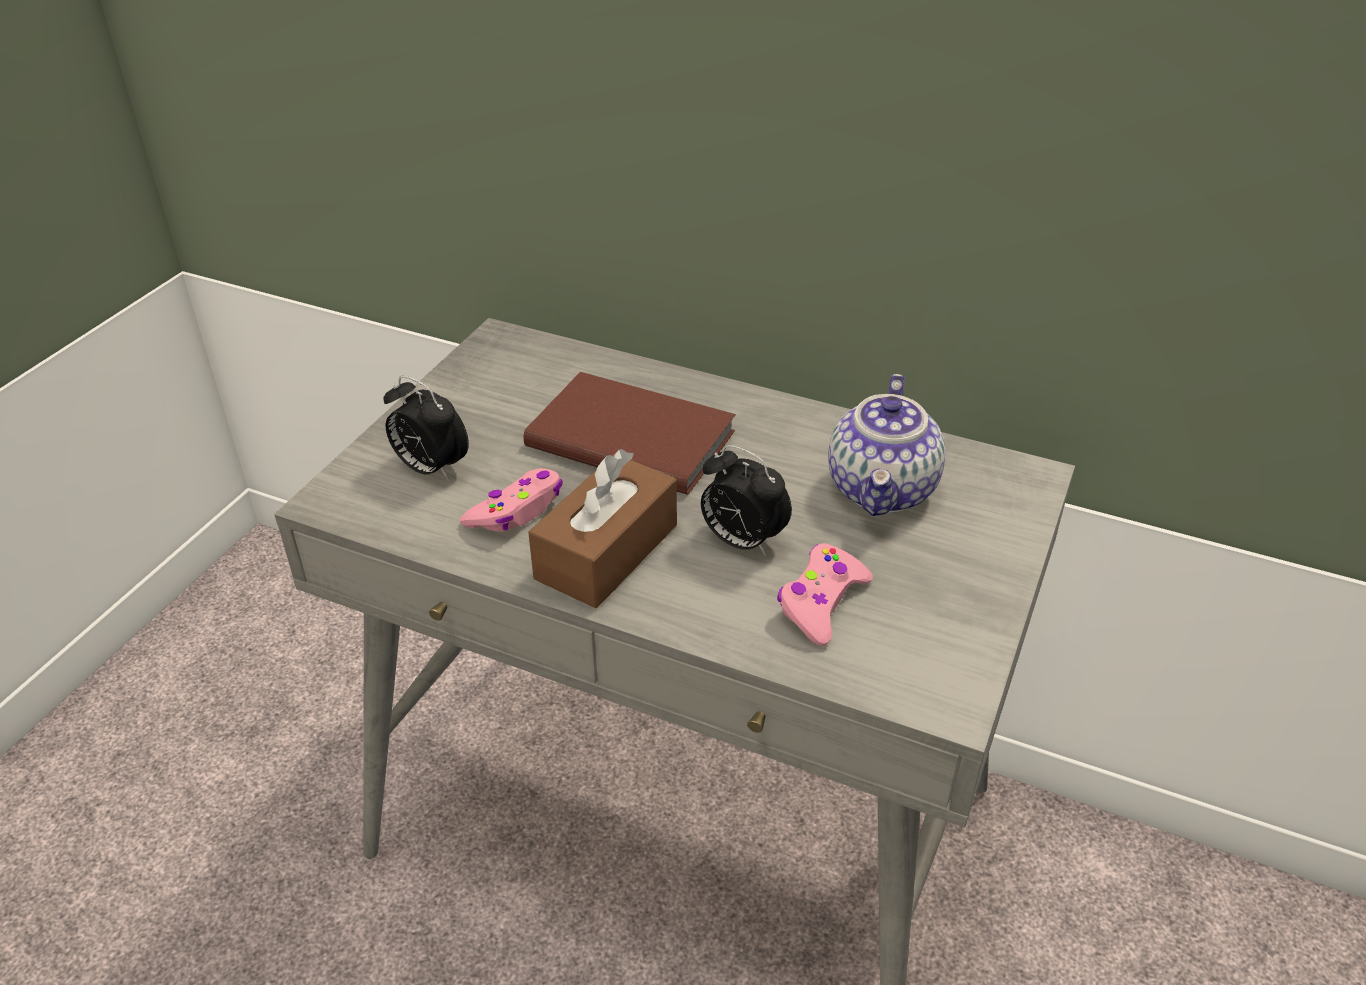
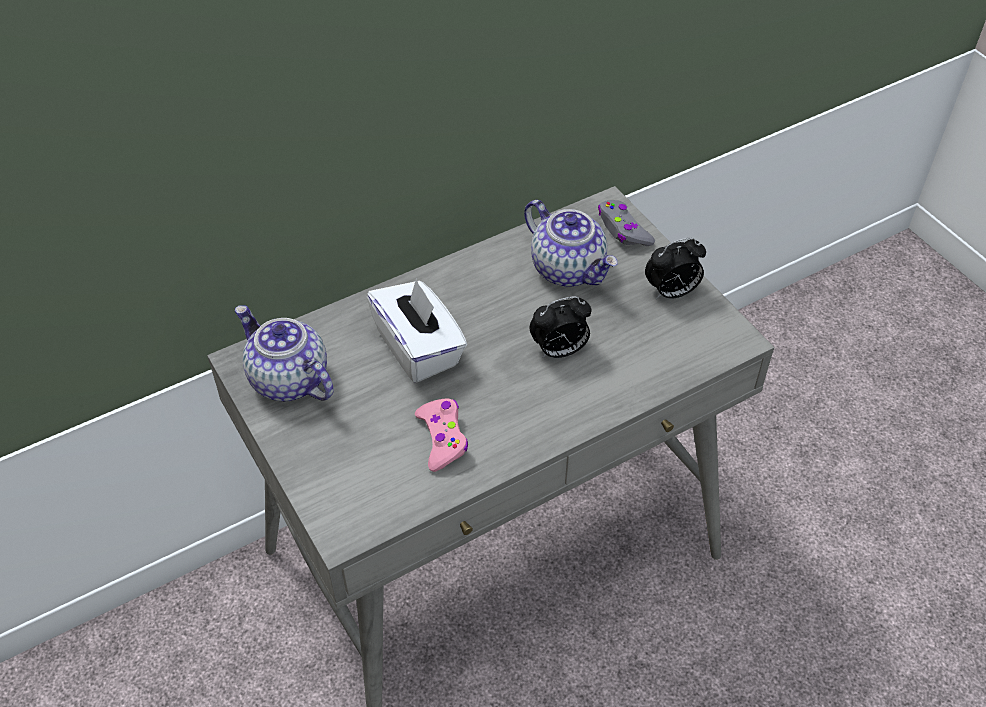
camera: 55 degrees left, 10 degrees up
alarm clock [383,376,469,481] -> alarm clock moved to [645,237,706,299]
brown book [523,372,736,495] -> white tissue box [367,278,467,383]
brown tissue box [528,449,677,608] -> none
pink game controller [777,543,873,646] -> none
none -> teapot [235,305,334,401]
none -> grey game controller [598,200,655,246]

